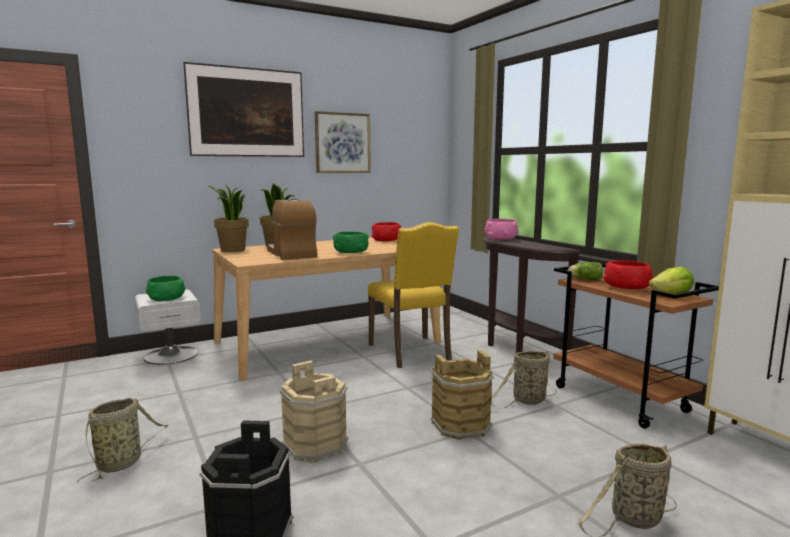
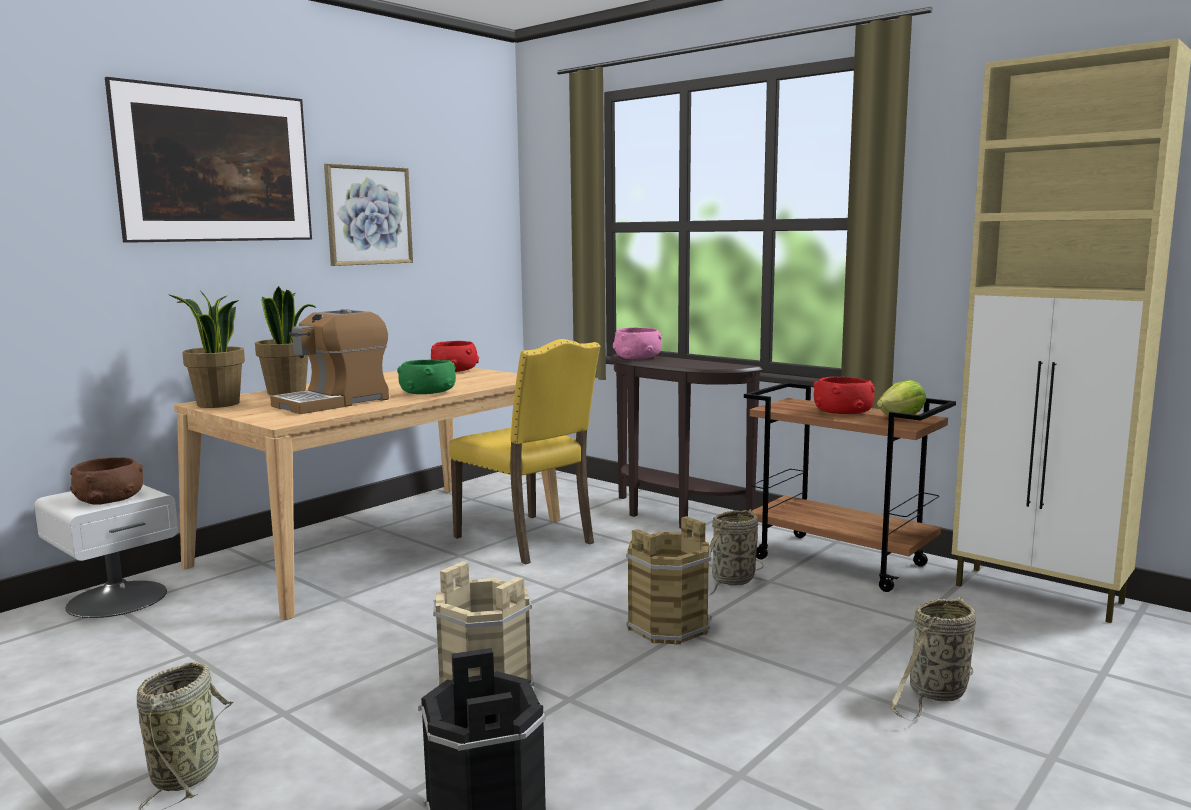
camera: 20 degrees left, 0 degrees up
green bowl [146,276,185,301] -> brown bowl [70,457,143,505]
coffee machine [267,199,317,260] -> coffee machine turned 90 degrees counterclockwise [270,309,389,414]
lettuce [568,262,603,281] -> none

